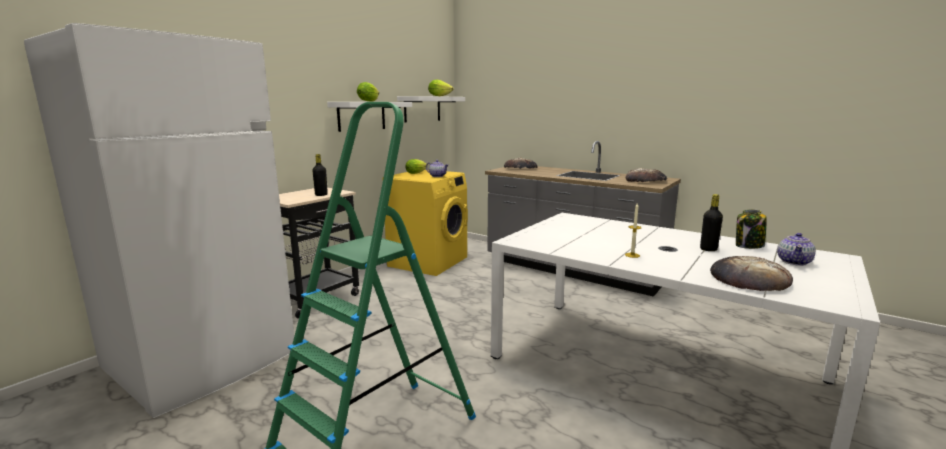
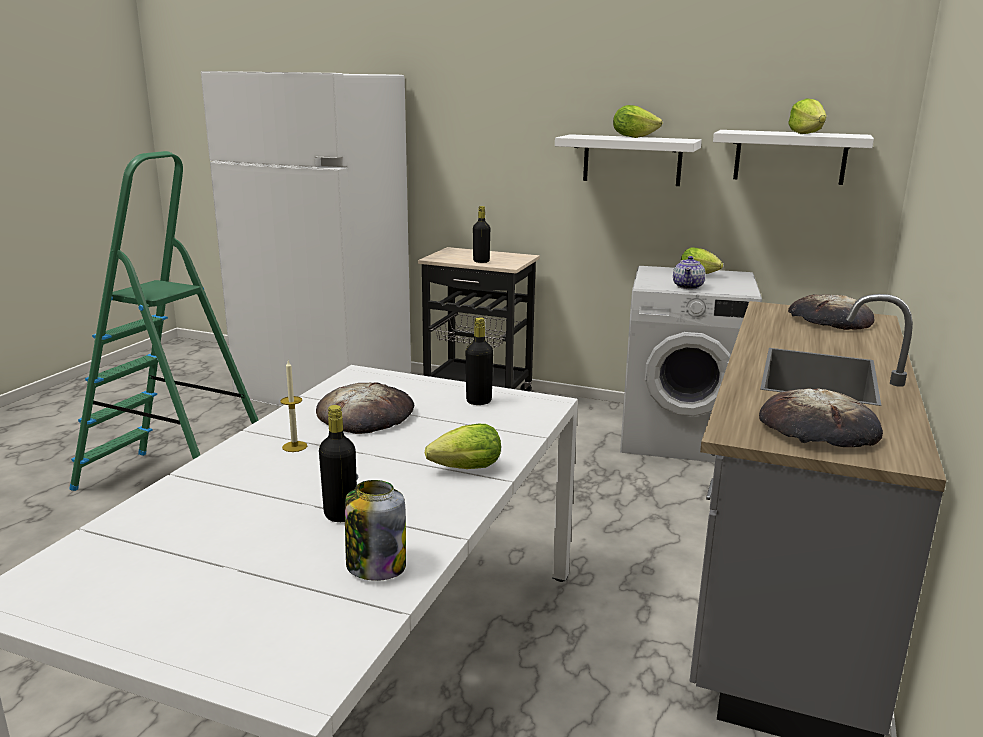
camera: 75 degrees right, 5 degrees up
yellow washing machine [383,170,468,276] -> white washing machine [620,266,762,463]
bread [710,256,793,291] -> bread moved to [316,382,414,434]
teapot [777,233,816,266] -> none
none -> lettuce [425,424,501,469]
none -> black bottle [466,317,493,405]

